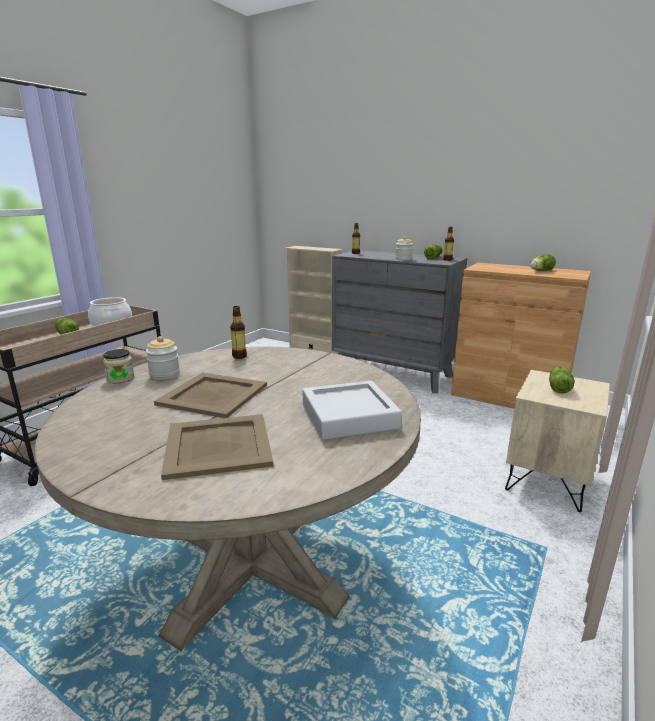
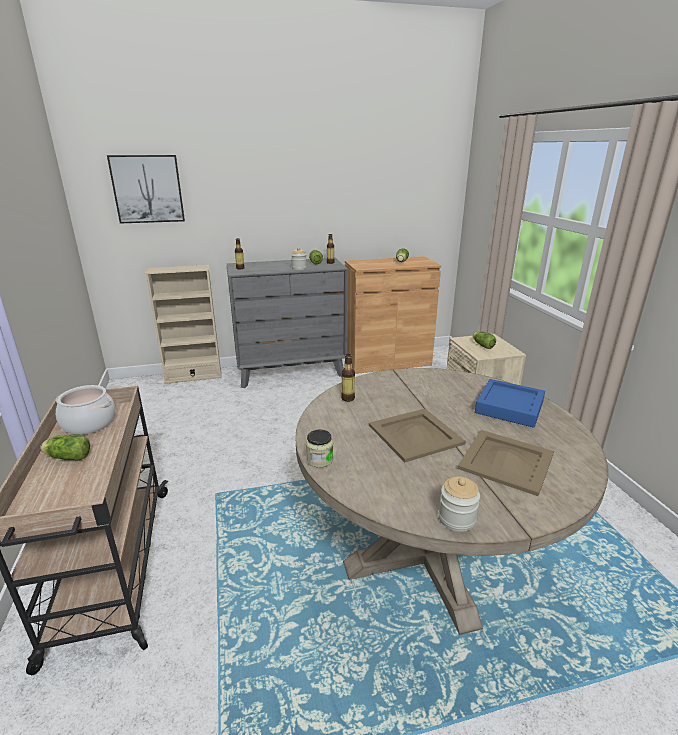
camera: 45 degrees left, 5 degrees up
jar [146,336,180,380] -> jar moved to [439,477,480,532]
grey tray [303,381,402,440] -> blue tray [475,379,545,428]
none -> picture [107,155,185,224]

